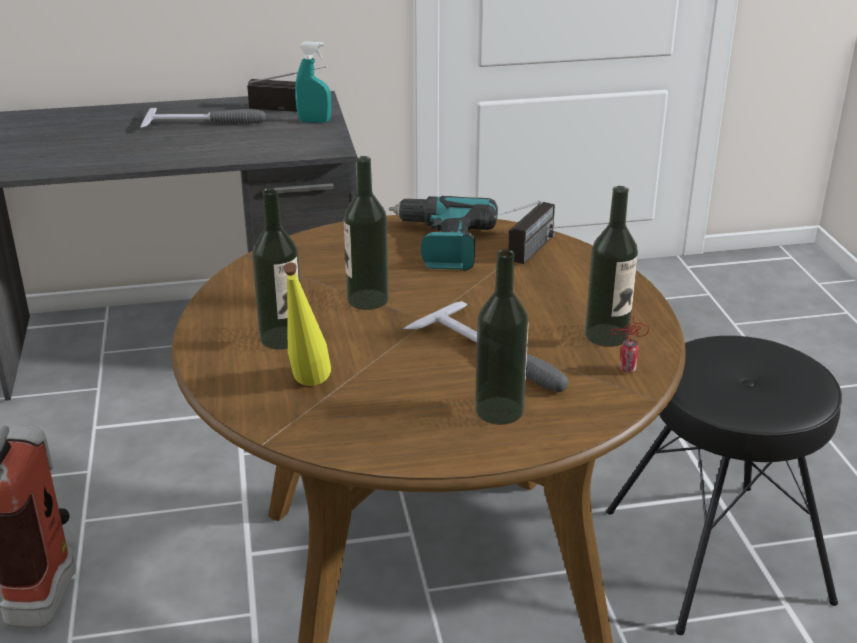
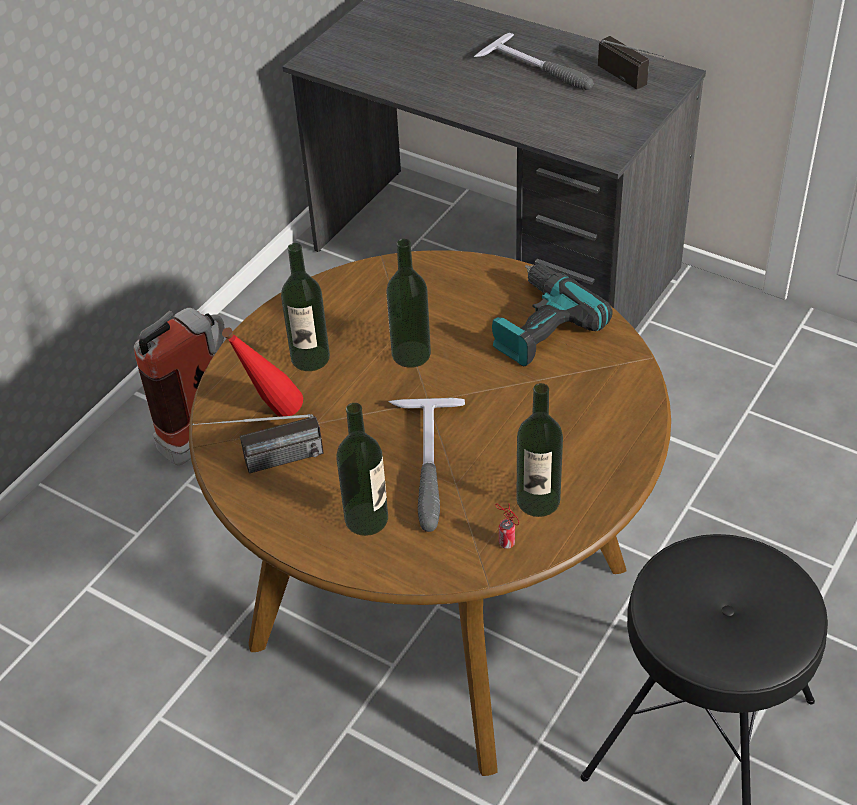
camera: 45 degrees right, 15 degrees up
yellow bottle [283,263,331,386] -> red bottle [222,327,303,417]
turquoise spray bottle [295,42,331,123] -> none
radio [493,201,555,264] -> radio moved to [192,414,323,473]

